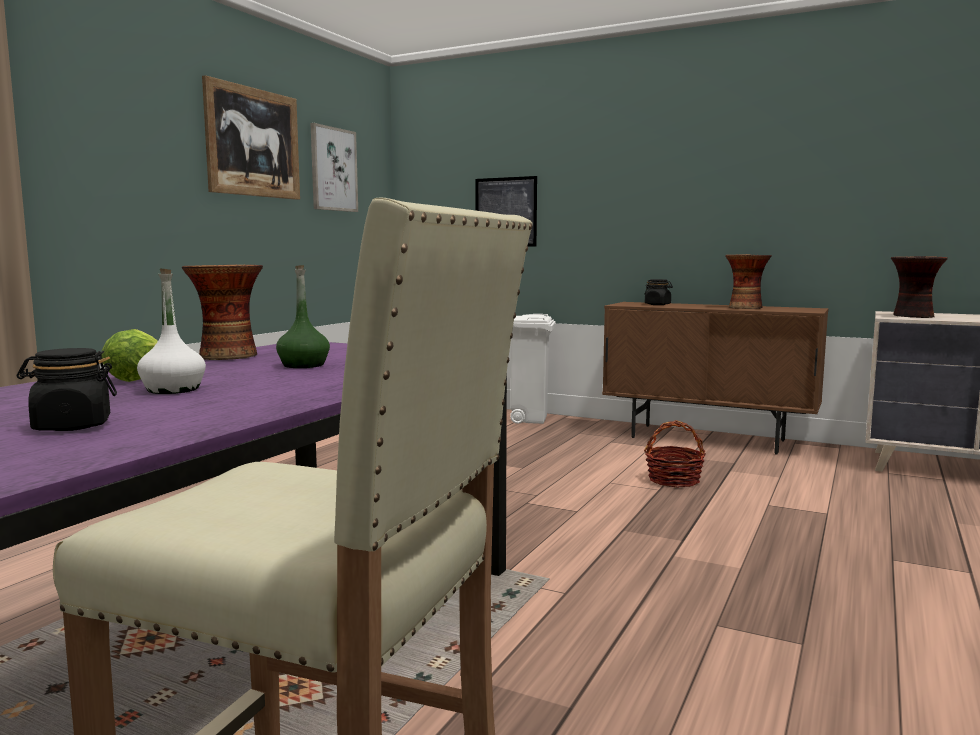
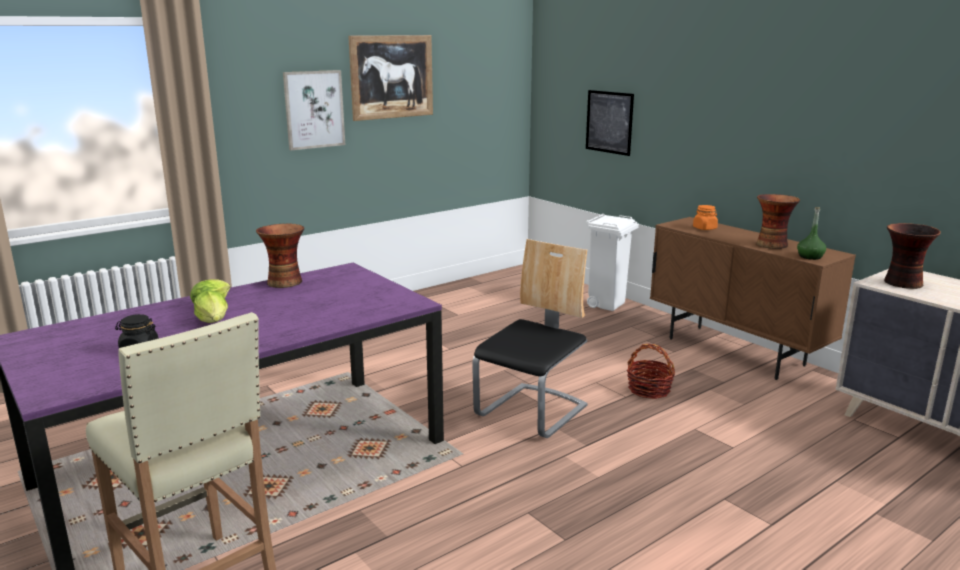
camera: 25 degrees right, 10 degrees up
white bottle [137,269,206,394] -> lettuce [194,291,228,323]
green bottle [276,265,330,368] -> green bottle moved to [797,207,826,260]
picture [310,123,358,212] -> picture moved to [283,70,345,150]
black jar [645,279,673,305] -> orange jar [693,205,718,230]
none -> chair [472,239,588,438]

